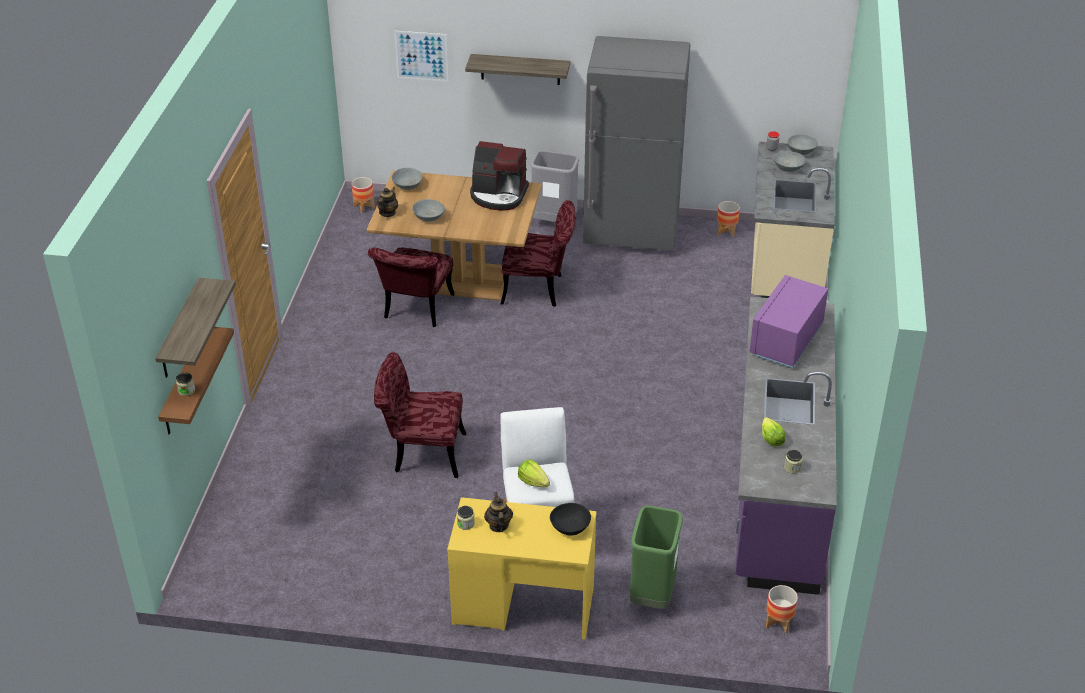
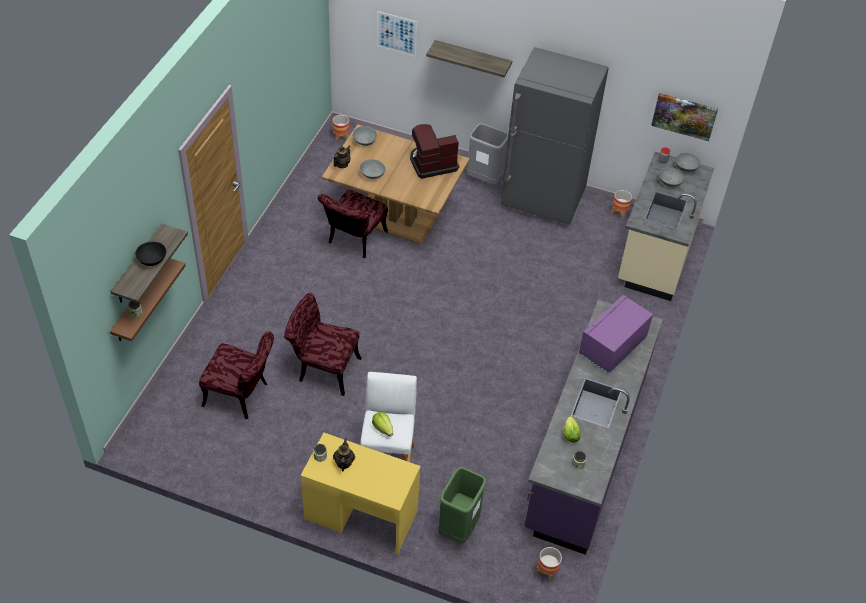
camera: 10 degrees right, 10 degrees up
coffee machine [470,141,529,210] -> coffee machine turned 135 degrees clockwise [410,124,459,179]
red chair [501,200,576,307] -> red chair moved to [199,331,274,419]
black bowl [550,503,591,536] -> black bowl moved to [135,242,166,266]
none -> picture [651,93,718,141]

